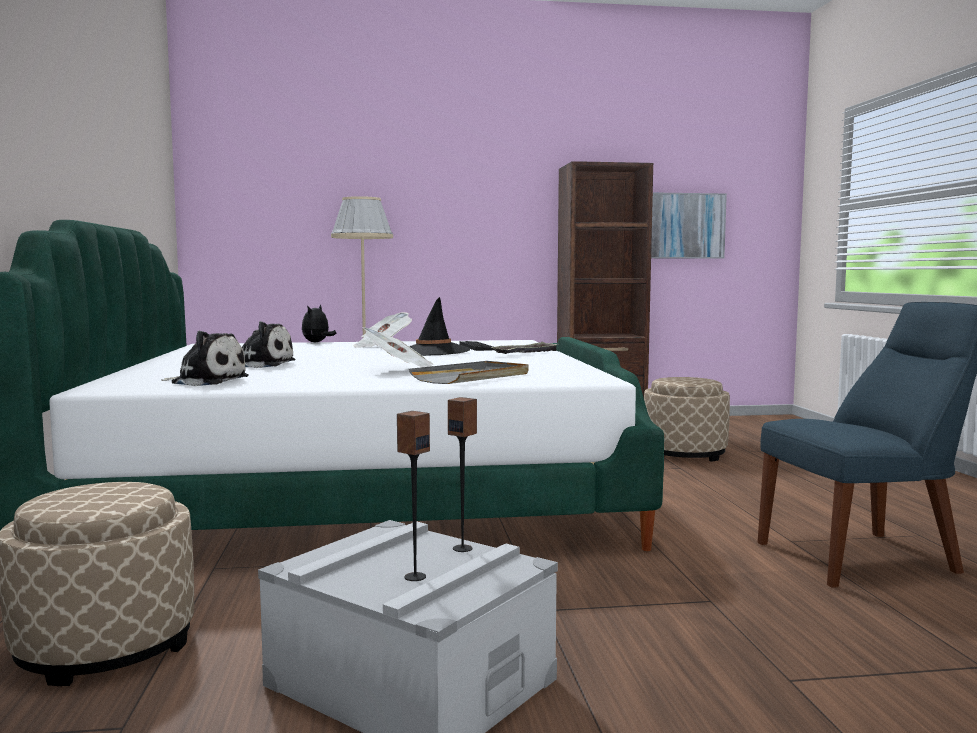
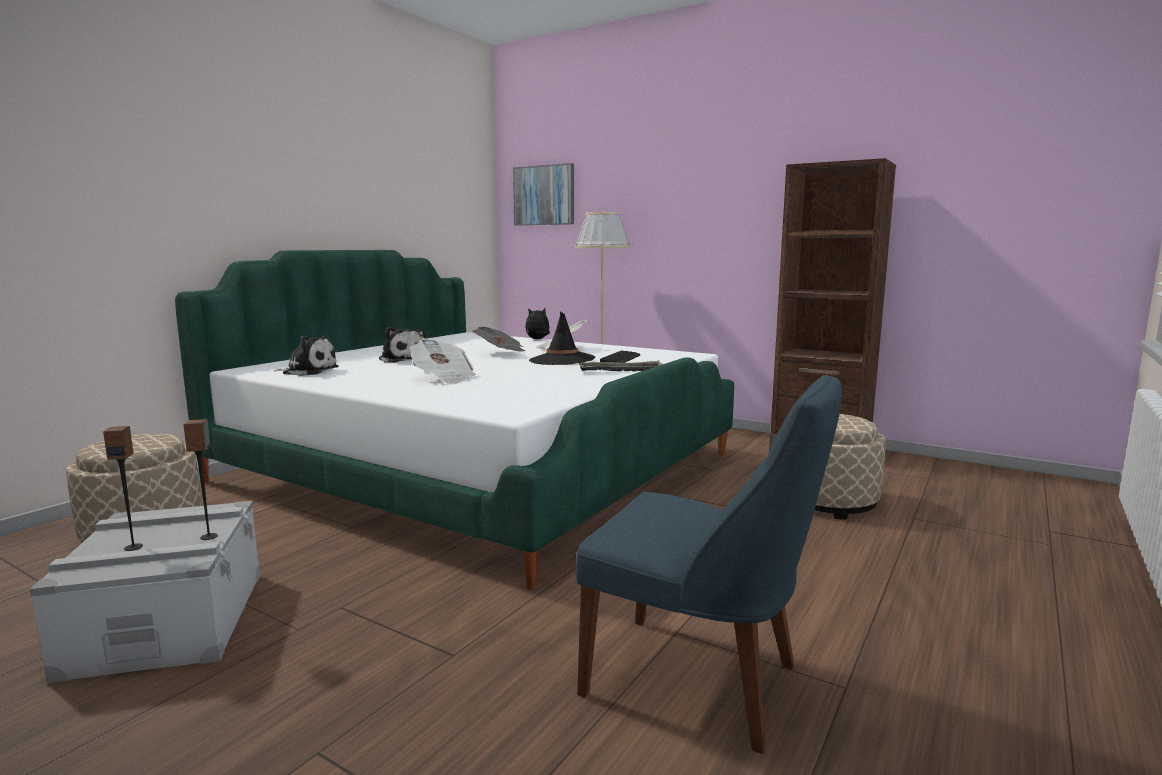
camera: 40 degrees right, 5 degrees up
plush toy [161,331,249,386] -> plush toy turned 45 degrees counterclockwise [274,336,339,376]
grey tray [409,361,529,384] -> none
picture [651,192,727,259] -> picture moved to [513,163,574,225]
none -> newspaper [473,327,525,351]

